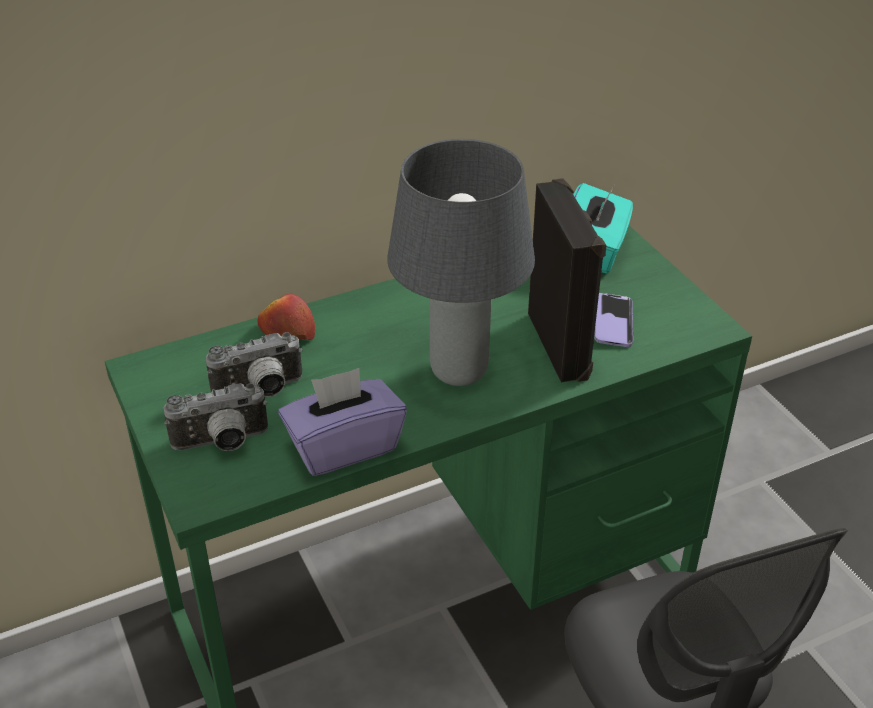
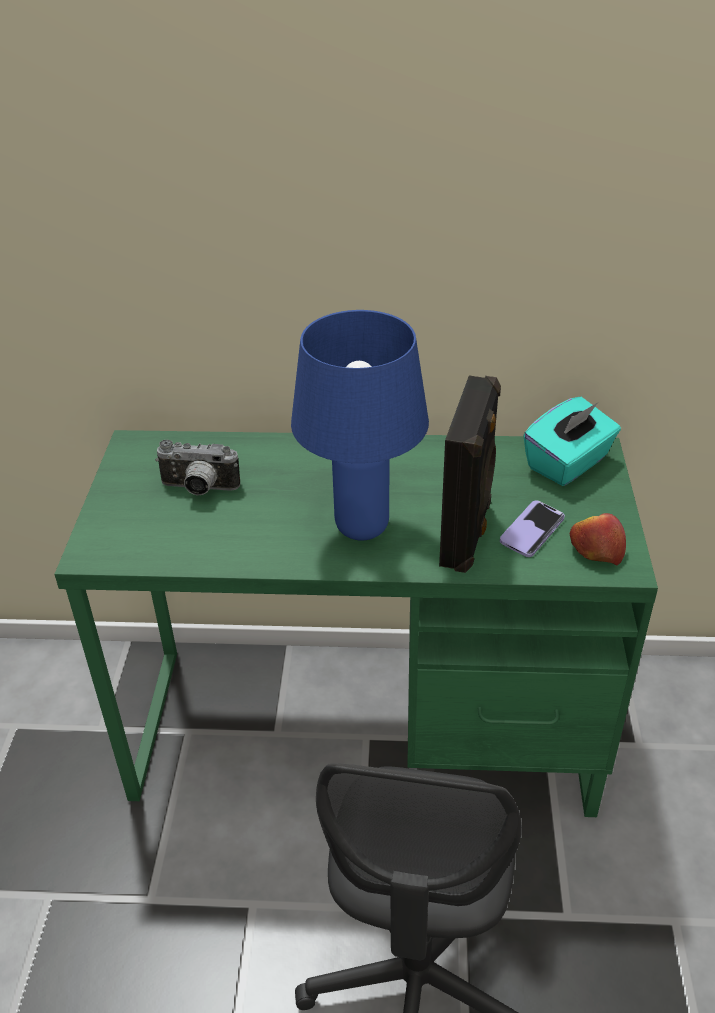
camera: 30 degrees right, 0 degrees up
camera [164,383,268,451] -> none
apple [258,294,315,340] -> apple moved to [570,513,626,565]
purple tissue box [278,368,407,476] -> none
grey table lamp [387,139,535,386] -> blue table lamp [291,310,429,540]

